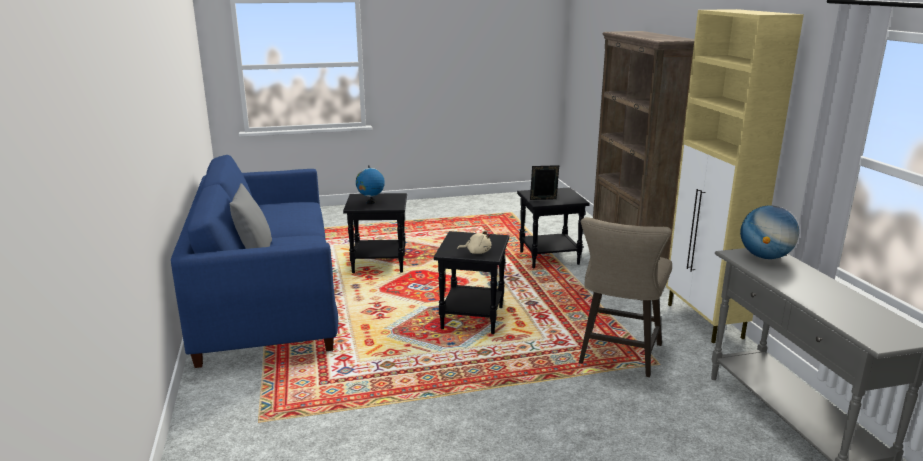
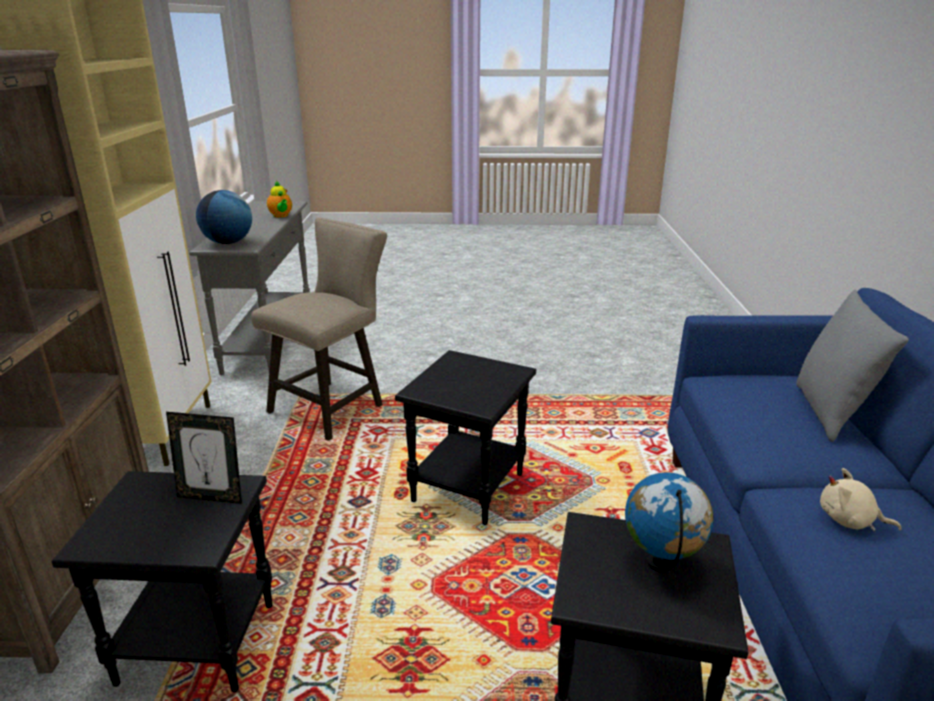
camera: 165 degrees left, 5 degrees up
beige plush toy [457,230,492,254] -> beige plush toy moved to [820,468,902,531]
none -> teapot [267,181,292,217]

